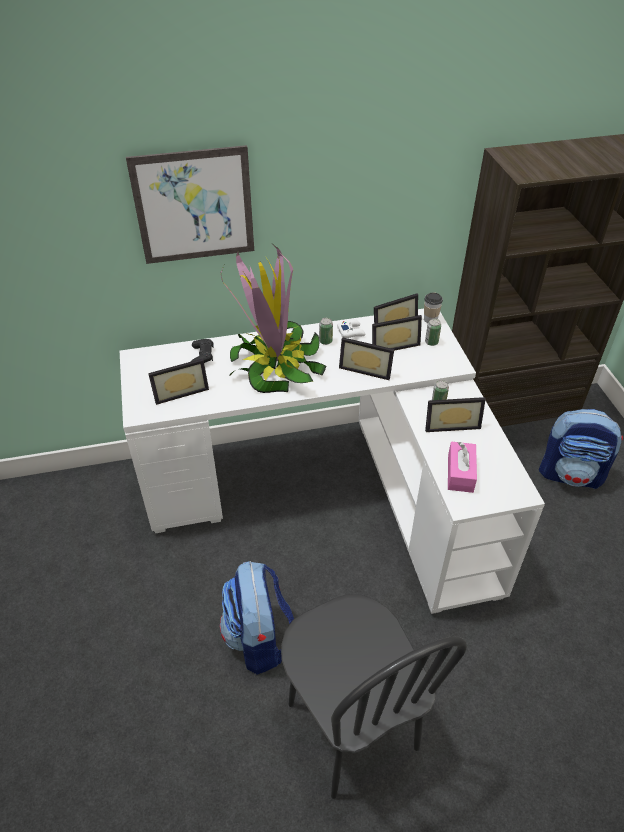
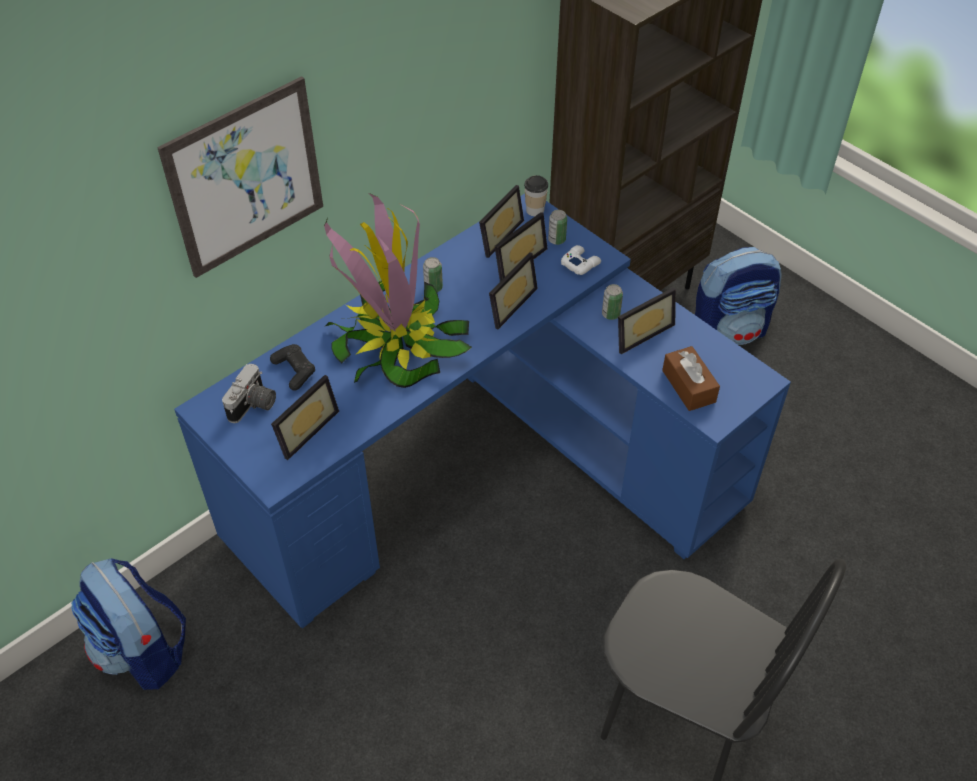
camera: 30 degrees left, 5 degrees up
white desk [120,309,545,614] -> blue desk [174,194,791,628]
backpack [220,561,294,675] -> backpack moved to [71,558,186,690]
white game controller [337,319,366,338] -> white game controller moved to [561,245,601,275]
picture frame [339,337,394,380] -> picture frame turned 45 degrees counterclockwise [489,252,538,329]
pink tissue box [448,442,477,493] -> brown tissue box [662,346,720,411]
none -> camera [222,364,276,423]

